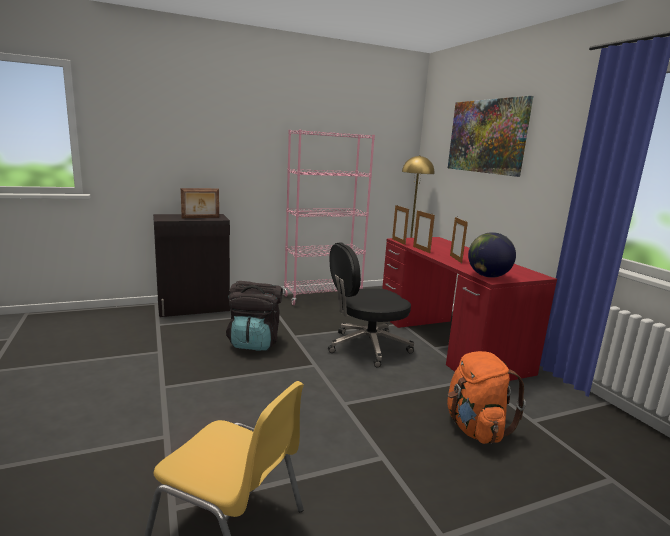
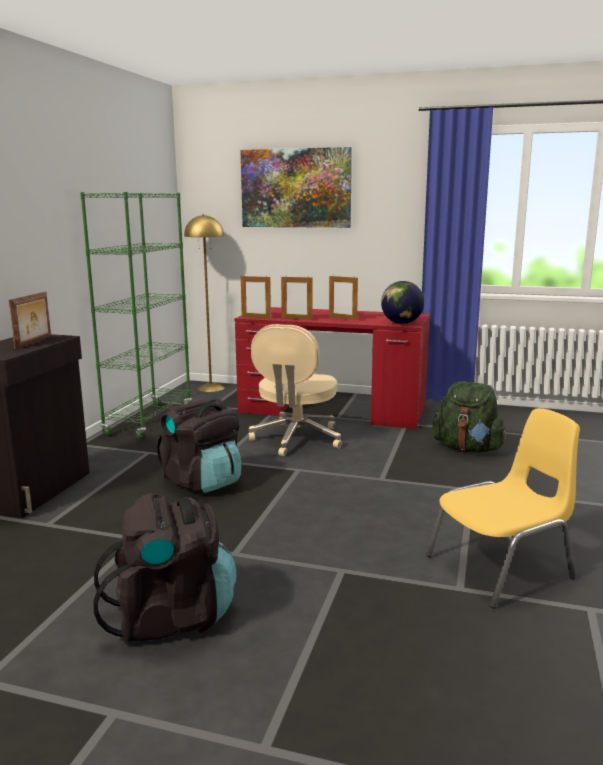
camera: 50 degrees left, 0 degrees up
pink bookcase [283,130,375,305] -> green bookcase [80,192,192,439]
black office chair [328,242,414,368] -> beige office chair [248,324,342,456]
orange backpack [447,351,526,444] -> green backpack [432,381,507,453]
none -> black backpack [94,494,236,643]

